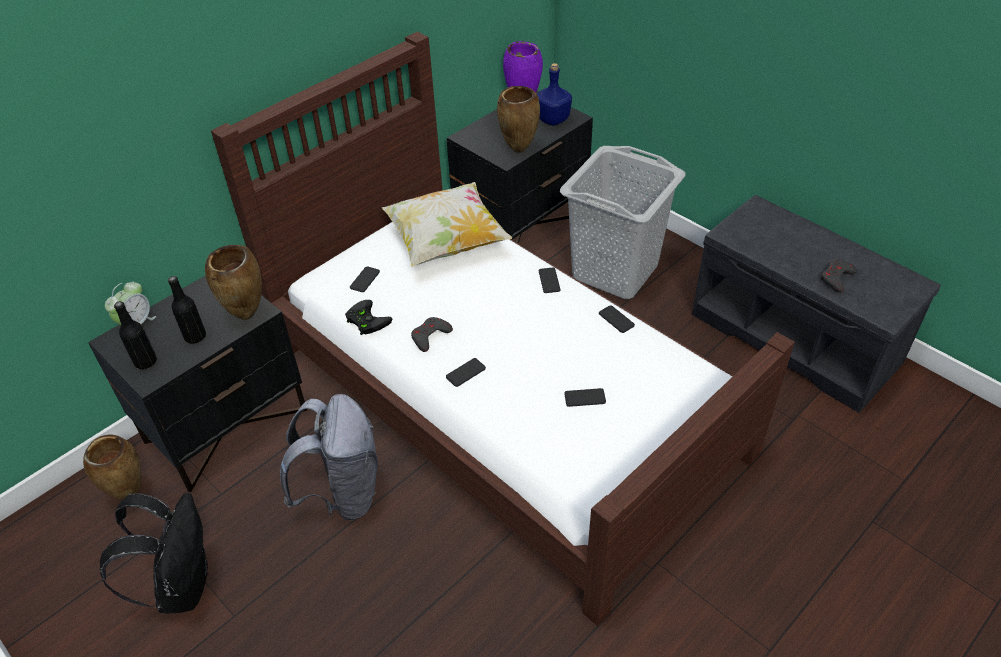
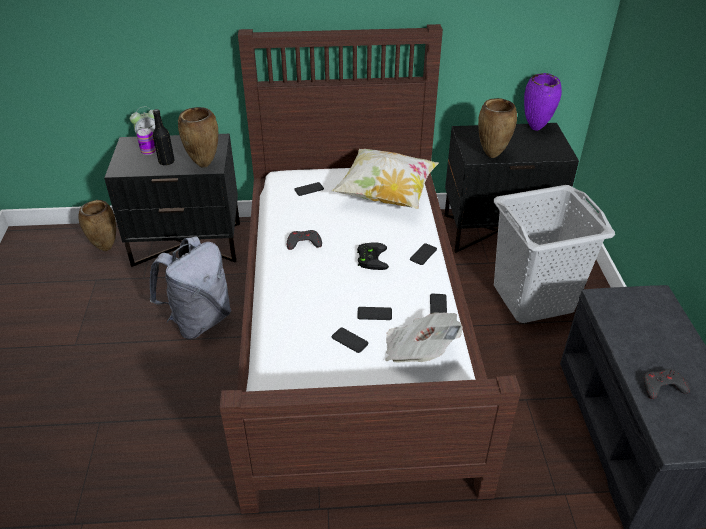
camera: 40 degrees right, 5 degrees down
black backpack [100,493,208,613] -> none
black bottle [114,301,157,369] -> none
black game controller [345,300,393,335] -> black game controller moved to [357,242,389,270]
phone [446,358,486,387] -> phone moved to [357,307,392,320]
blue bottle [537,63,572,126] -> none
none -> can [137,128,156,155]
none -> newspaper [386,312,463,363]

